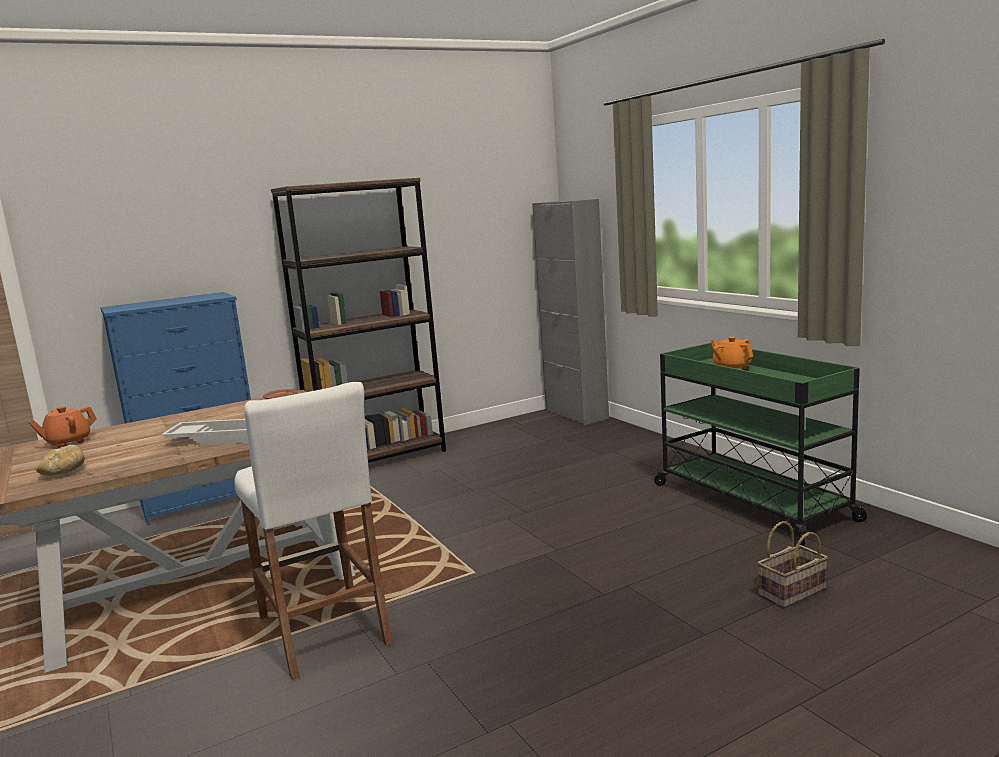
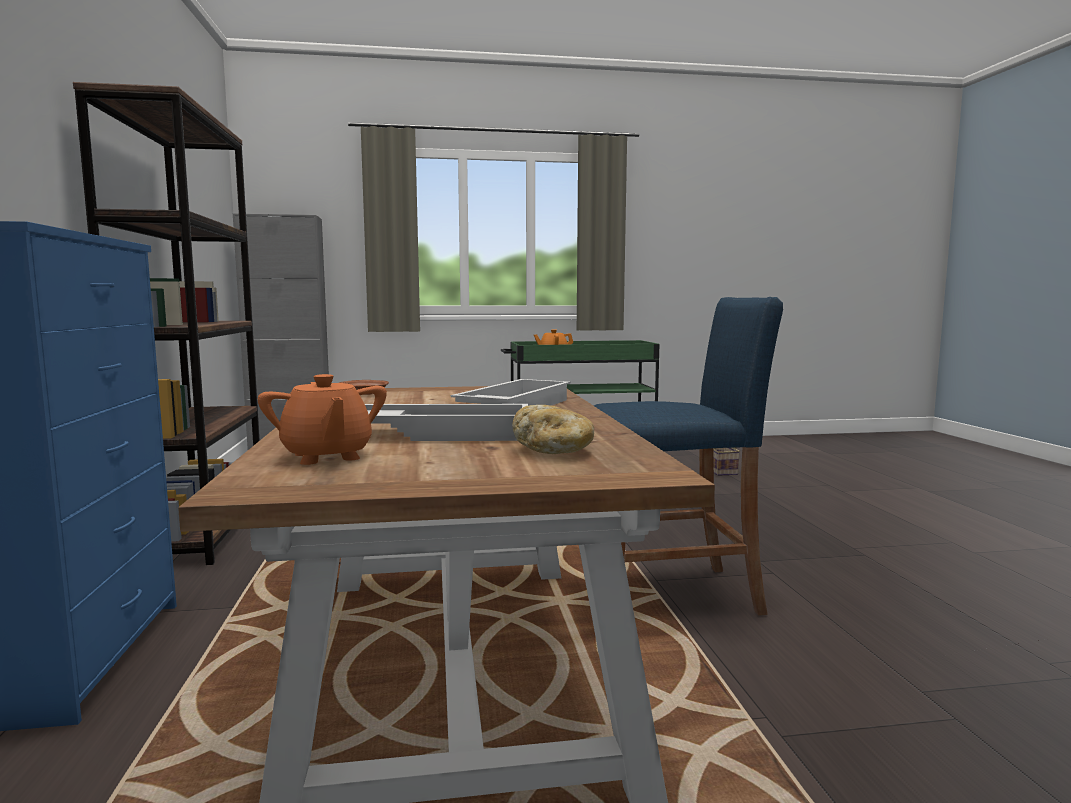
camera: 70 degrees left, 5 degrees down
white stool [234,381,393,680] -> blue stool [593,297,783,616]
none -> white tray [365,404,528,441]

